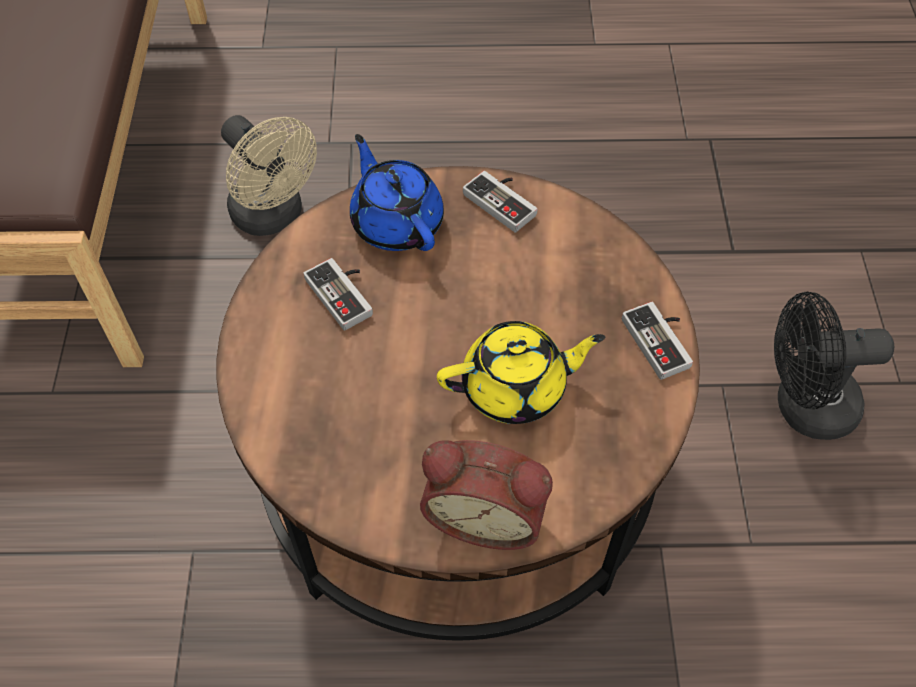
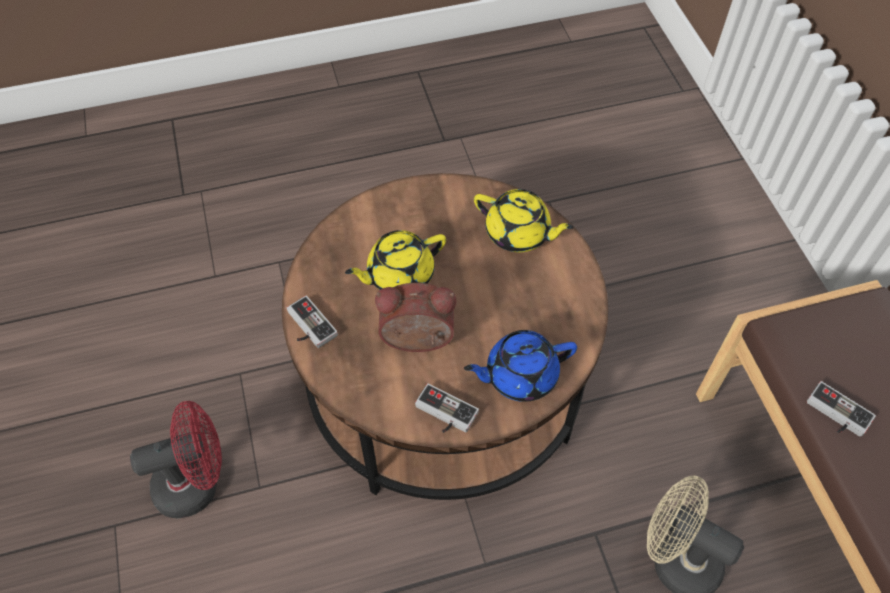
camera: 165 degrees right, 0 degrees up
game controller [303,258,373,331] -> game controller moved to [807,381,876,437]
blue teapot [350,134,444,251] -> blue teapot turned 120 degrees clockwise [464,330,577,402]
alarm clock [420,440,553,550] -> alarm clock moved to [375,283,456,352]
black fan [774,292,894,440] -> red fan [130,401,222,518]
none -> yellow teapot [474,189,574,252]

